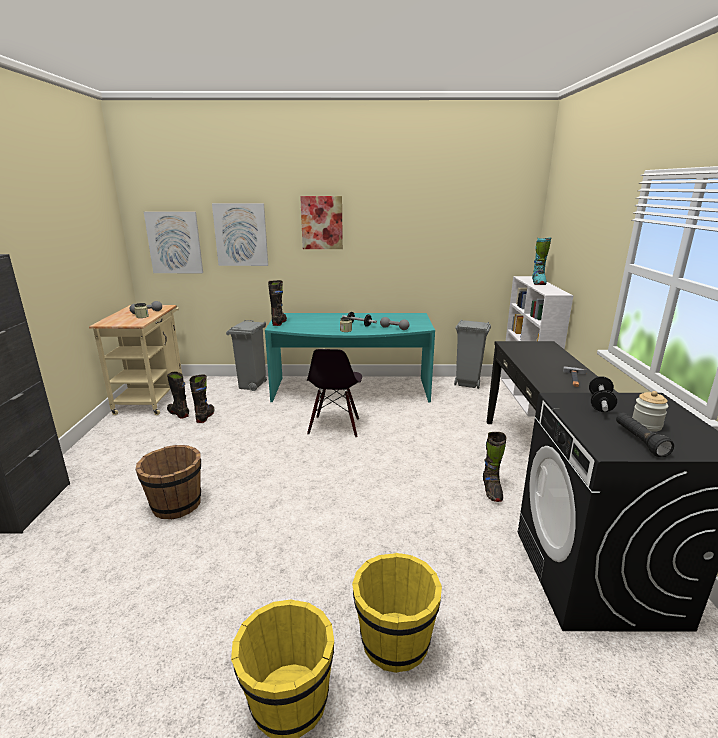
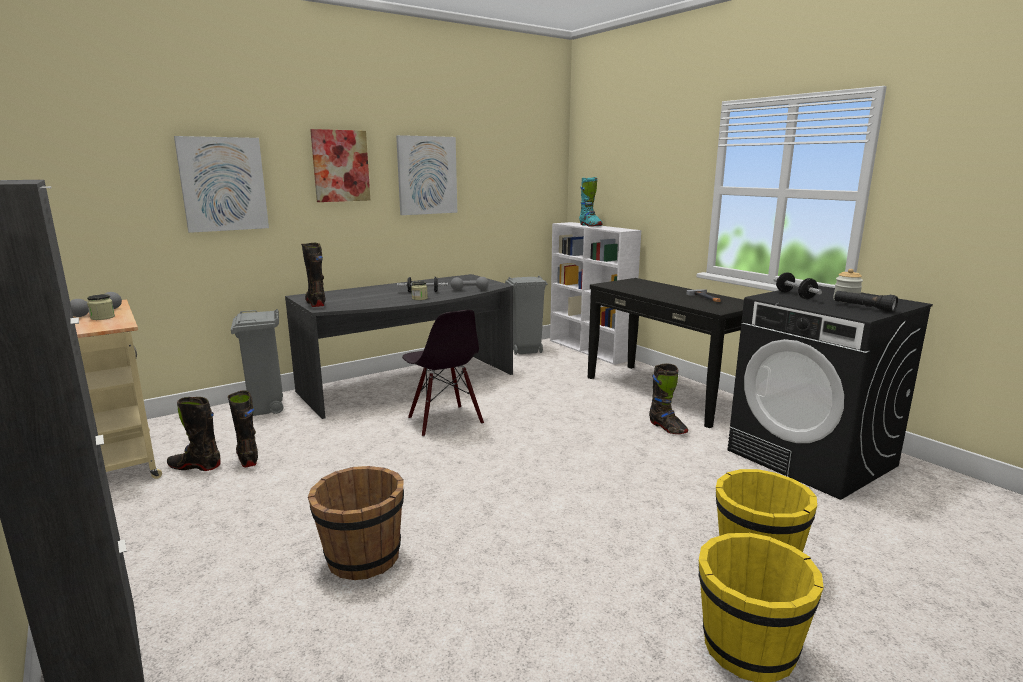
camera: 35 degrees left, 5 degrees down
picture [144,212,203,273] -> picture moved to [396,135,457,215]
turquoise desk [265,313,435,402] -> grey desk [285,274,513,419]

